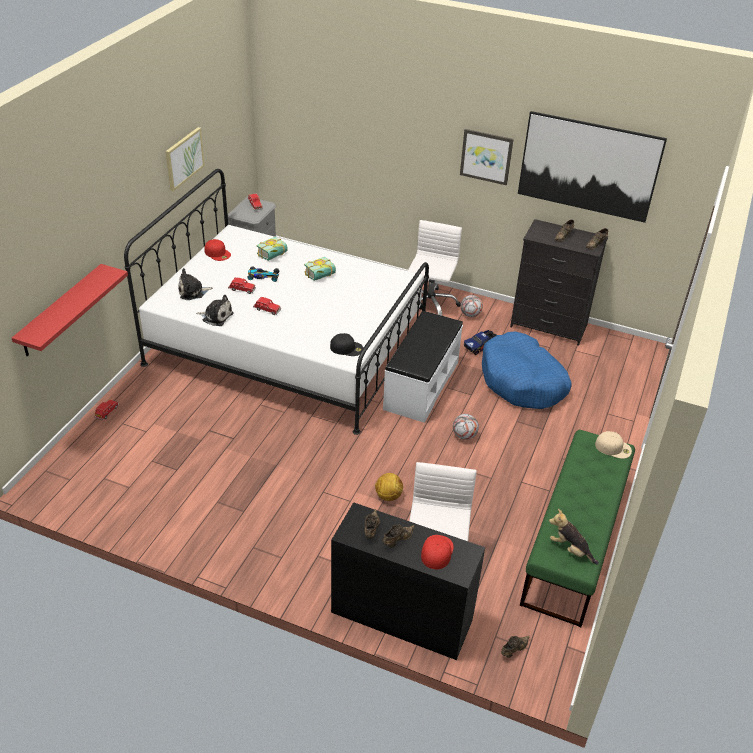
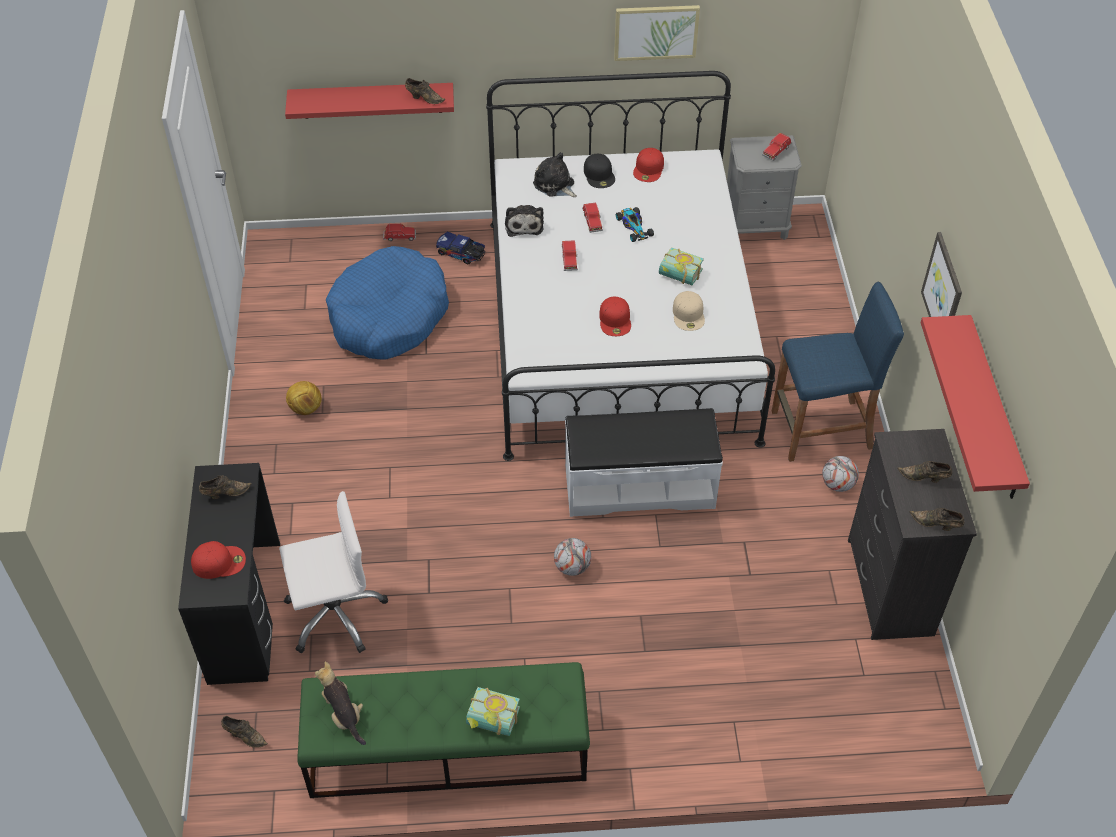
camera: 65 degrees right, 10 degrees up
book [257,237,288,261] -> book moved to [466,687,520,736]
black cap [330,333,363,356] -> black cap moved to [584,154,615,188]
football [375,473,403,501] -> football moved to [286,381,322,415]
brown shoe [383,524,415,548] -> brown shoe moved to [405,78,445,104]
white office chair [408,220,462,316] -> blue stool [772,282,904,462]
toy truck [464,330,497,355] -> toy truck moved to [436,231,485,265]
blue dog bed [482,332,571,409] -> blue dog bed moved to [326,246,449,360]
picture [518,111,667,223] -> red shelf [921,315,1030,499]
plush toy [549,509,599,565] -> plush toy turned 45 degrees counterclockwise [315,661,366,745]
beige cap [595,431,632,459] -> beige cap moved to [673,291,705,331]
none -> red cap [599,296,631,336]

